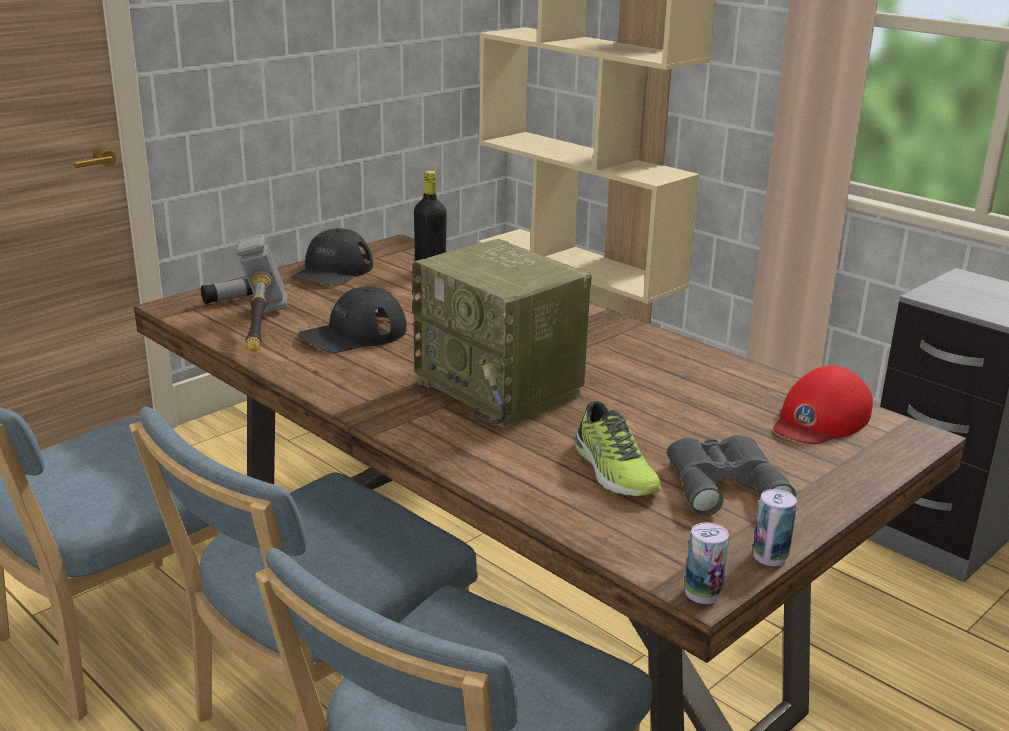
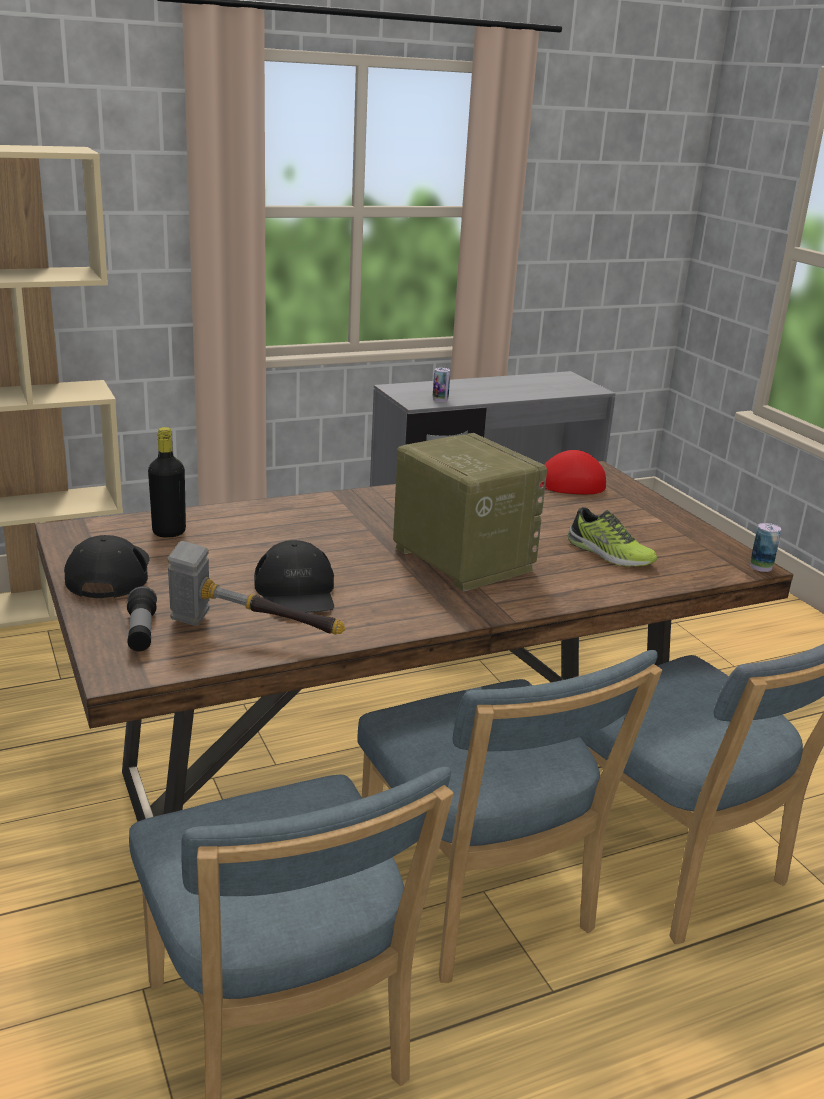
camera: 70 degrees left, 0 degrees up
black cap [291,228,373,286] -> black cap turned 135 degrees counterclockwise [64,535,150,598]
radio [413,239,591,428] -> radio turned 105 degrees counterclockwise [393,433,547,592]
shoe [575,401,662,496] -> shoe turned 45 degrees clockwise [568,507,657,567]
grey binoculars [667,435,796,516] -> none
can [753,489,797,566] -> can moved to [433,368,450,402]
red cap [773,365,873,444] -> red cap turned 120 degrees clockwise [540,450,606,494]

